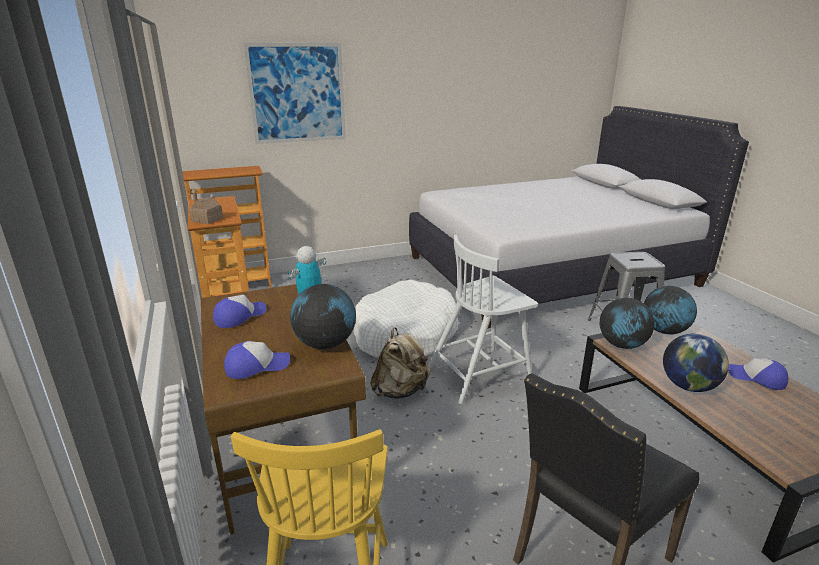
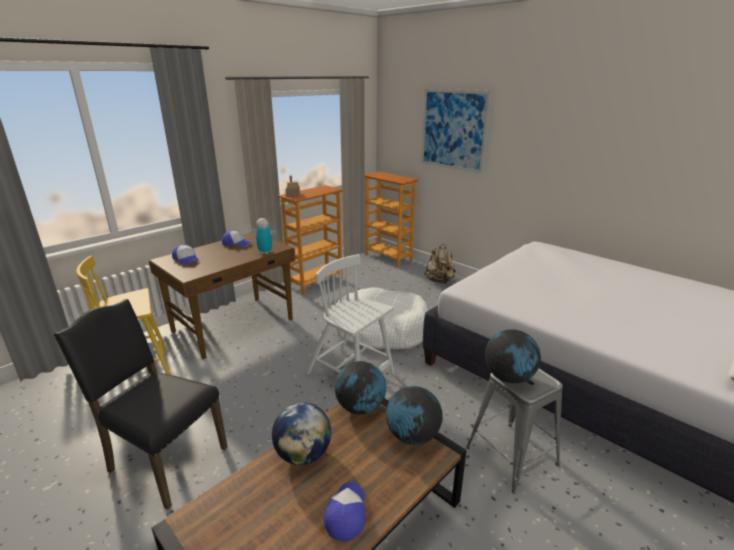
camera: 65 degrees right, 0 degrees up
globe [290,284,356,349] -> globe moved to [485,329,541,383]
beige backpack [370,327,431,399] -> beige backpack moved to [424,244,456,284]

